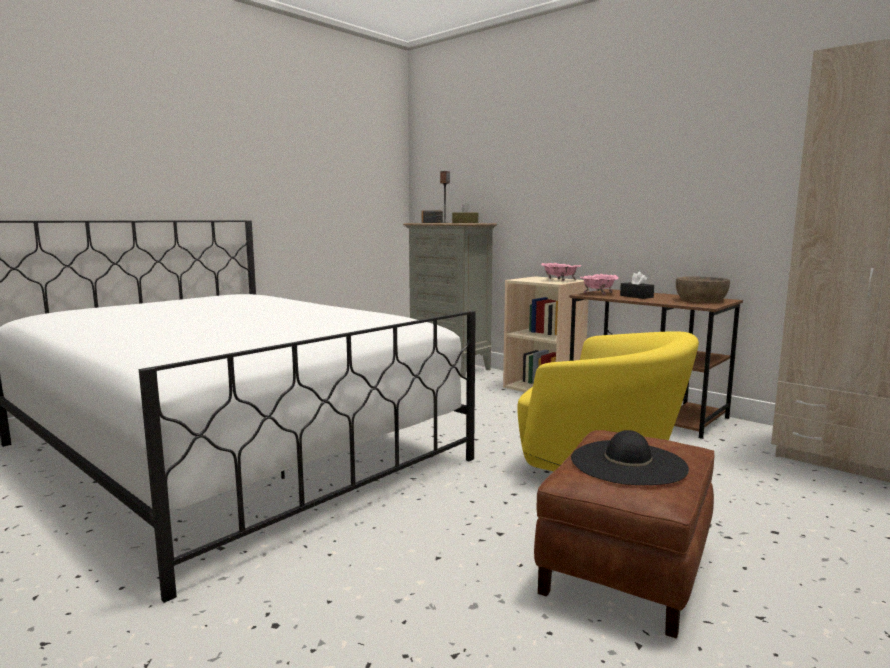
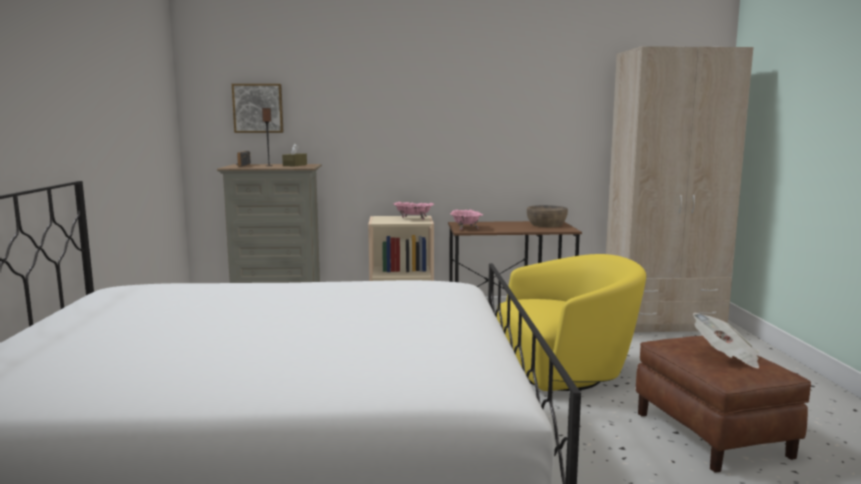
camera: 45 degrees left, 0 degrees up
black hat [571,430,689,485] -> newspaper [693,313,759,369]
black tissue box [620,272,654,299] -> none
none -> picture [232,84,284,133]

